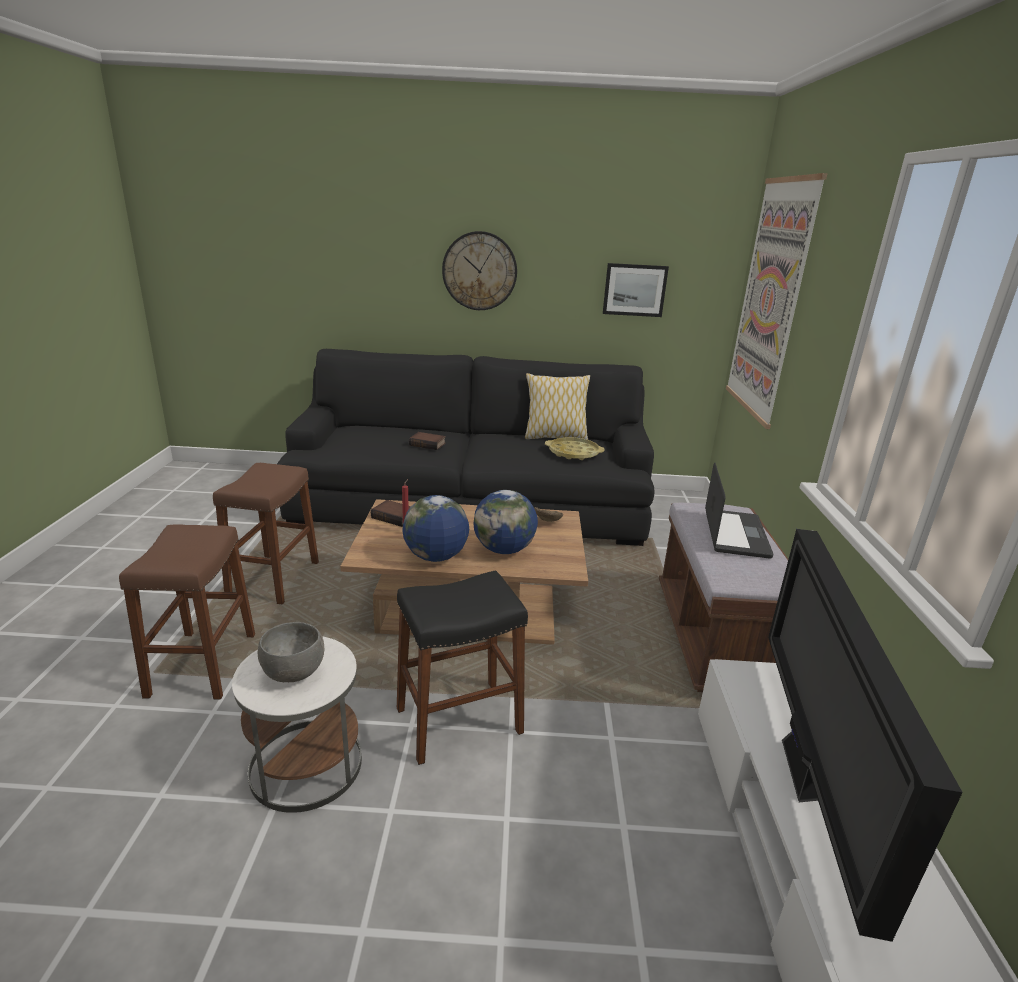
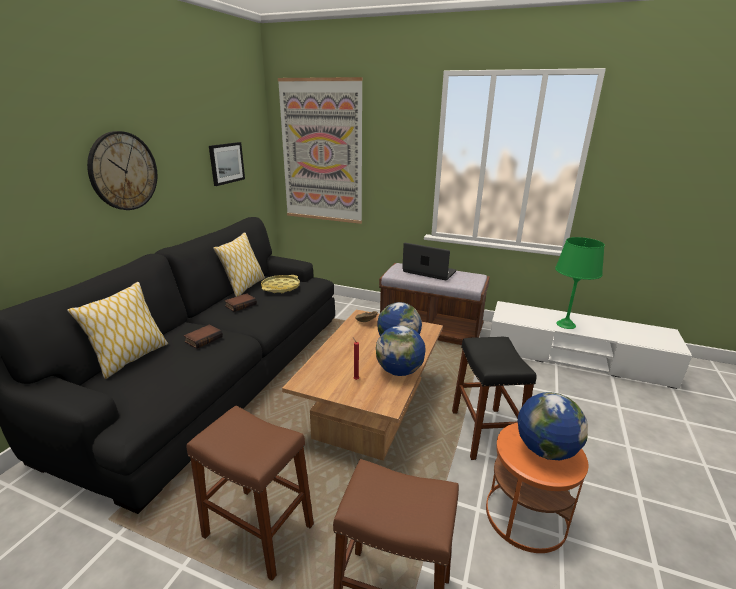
camera: 70 degrees left, 0 degrees up
white side table [232,636,362,813] -> orange side table [486,423,588,553]
grey bowl [258,622,324,682] -> globe [518,392,588,460]
book [371,500,411,527] -> book moved to [224,293,257,312]
television [768,529,963,942] -> green table lamp [555,237,605,329]
none -> pillow [67,282,168,379]

